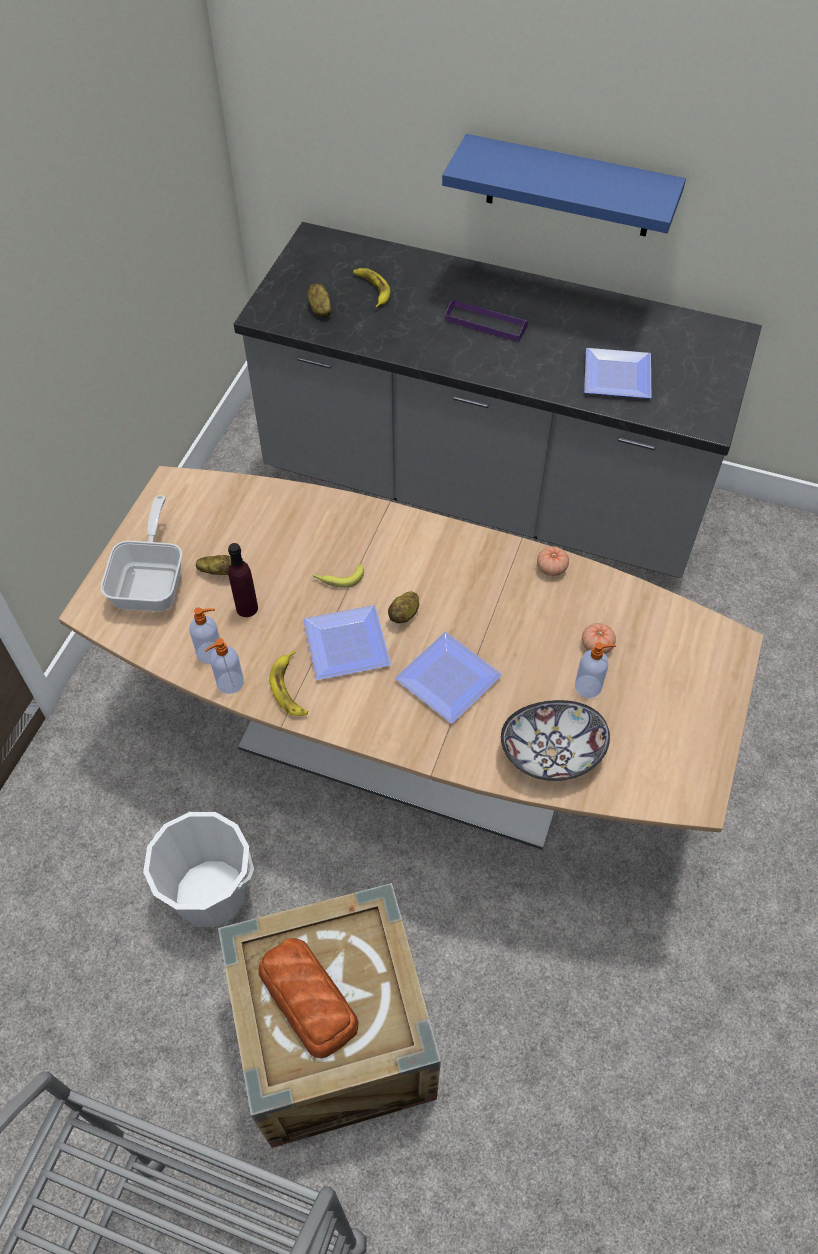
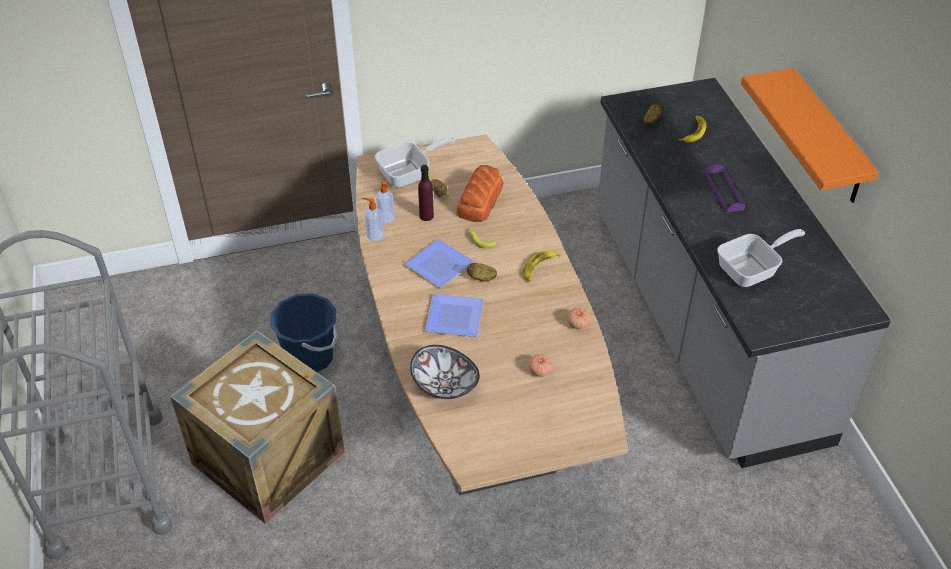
camera: 55 degrees right, 10 degrees down
white bucket [143,812,254,927] -> blue bucket [270,294,339,372]
bread [259,938,358,1058] -> bread moved to [457,165,503,222]
banana [269,651,308,716] -> banana moved to [523,251,561,282]
blue shelf [442,134,686,237] -> orange shelf [741,68,879,203]
soap dispenser [575,642,616,698] -> none
plate [584,348,651,398] -> frying pan [717,229,805,287]

